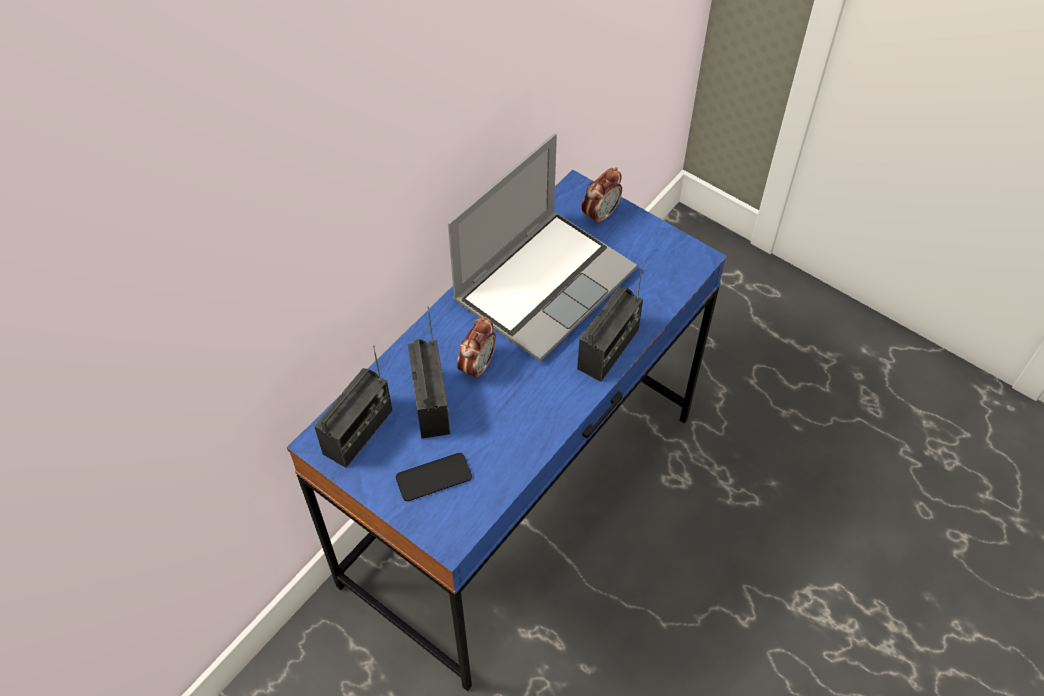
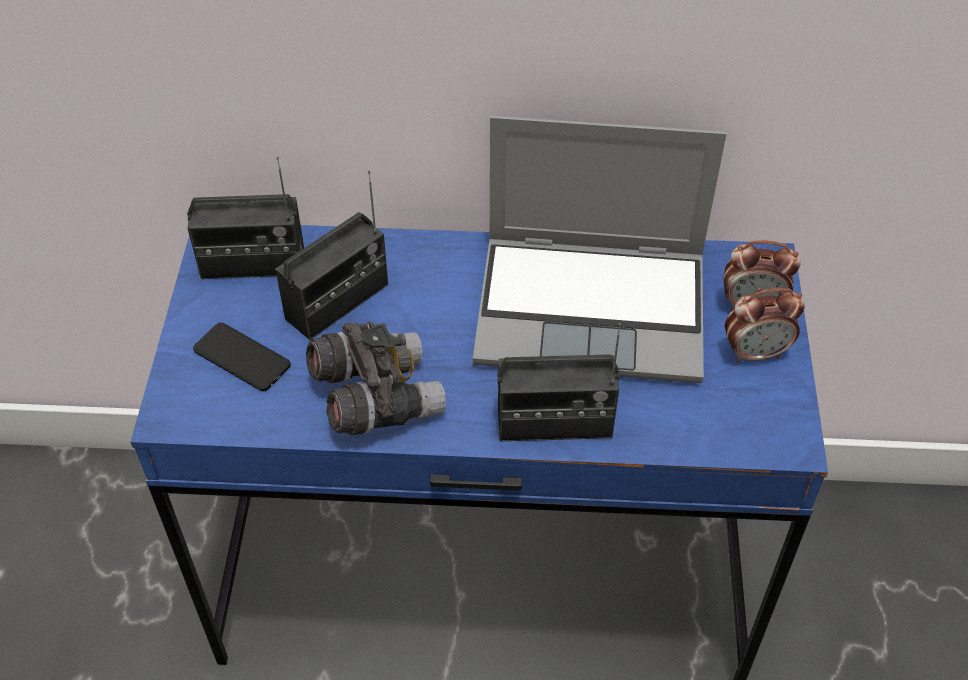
camera: 55 degrees right, 5 degrees down
alarm clock [457,316,496,381] -> alarm clock moved to [725,288,805,363]
none -> grey binoculars [306,322,446,435]

